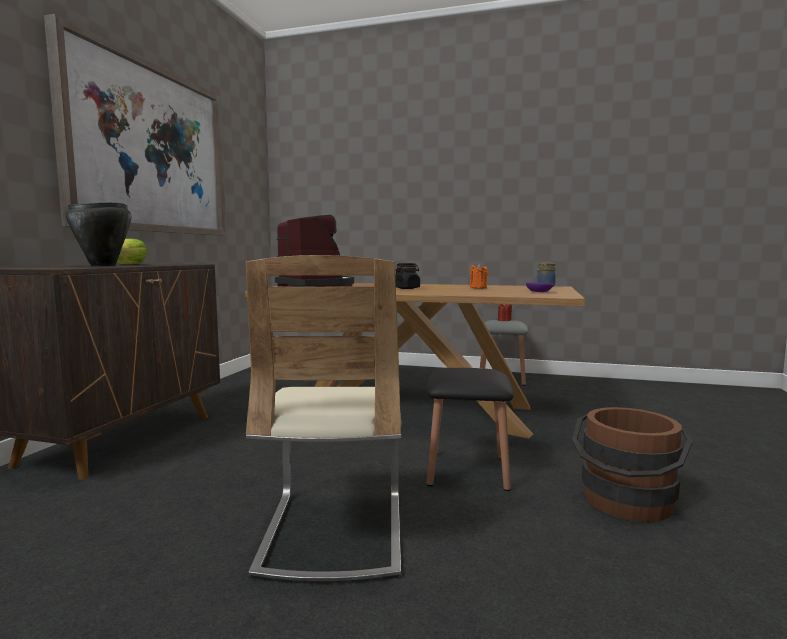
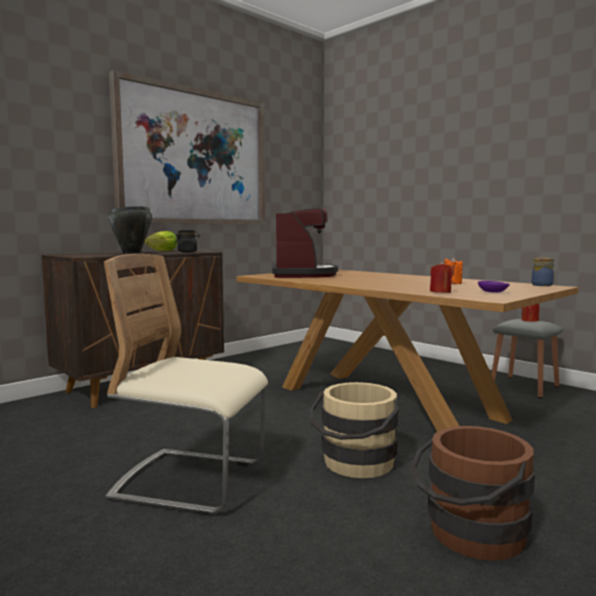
camera: 30 degrees right, 0 degrees up
beige chair [246,255,401,581] -> beige chair turned 75 degrees clockwise [104,254,268,515]
black jar [395,263,420,289] -> black jar moved to [175,230,200,252]
black stool [427,368,514,491] -> beige bucket [309,382,399,478]
none -> red candle [430,261,453,293]

